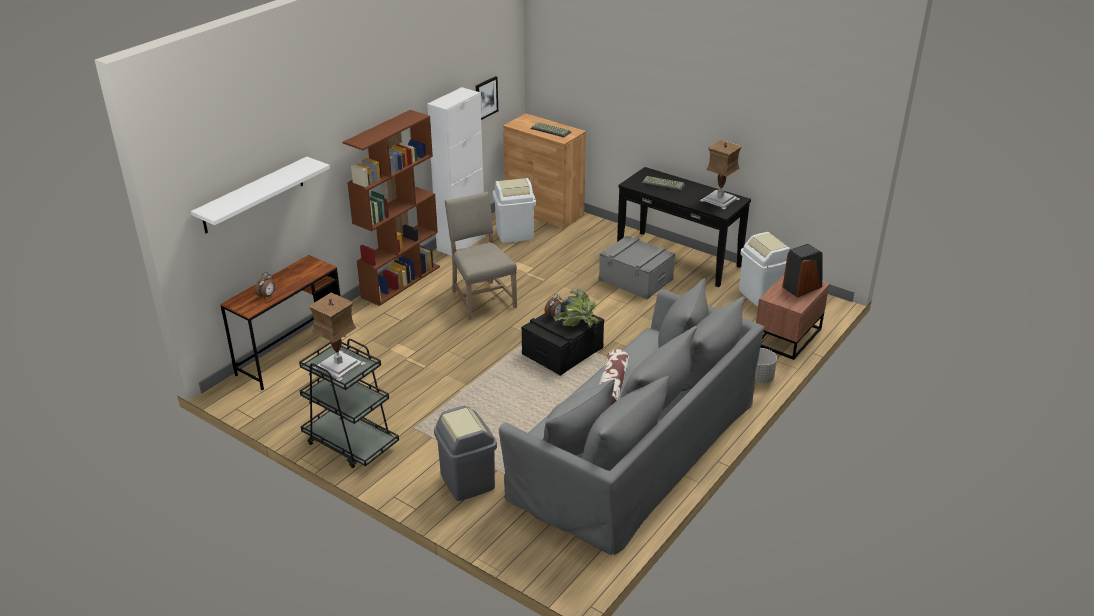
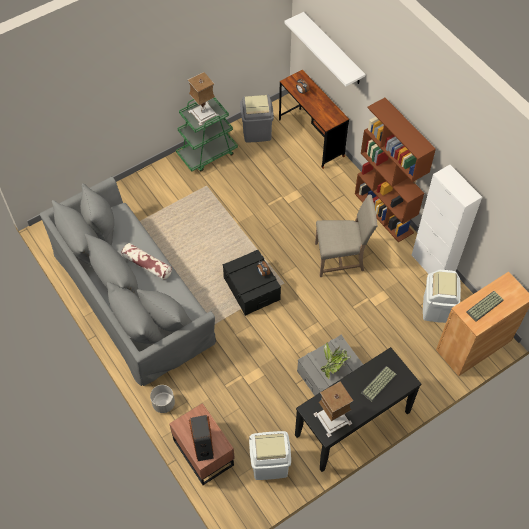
camera: 110 degrees right, 25 degrees up
black cart [299,339,399,468] -> green cart [176,98,238,172]
grey trash can [434,406,497,501] -> grey trash can moved to [240,95,274,143]
picture [476,76,498,120] -> none
potted plant [553,289,599,327] -> potted plant moved to [321,343,351,379]

